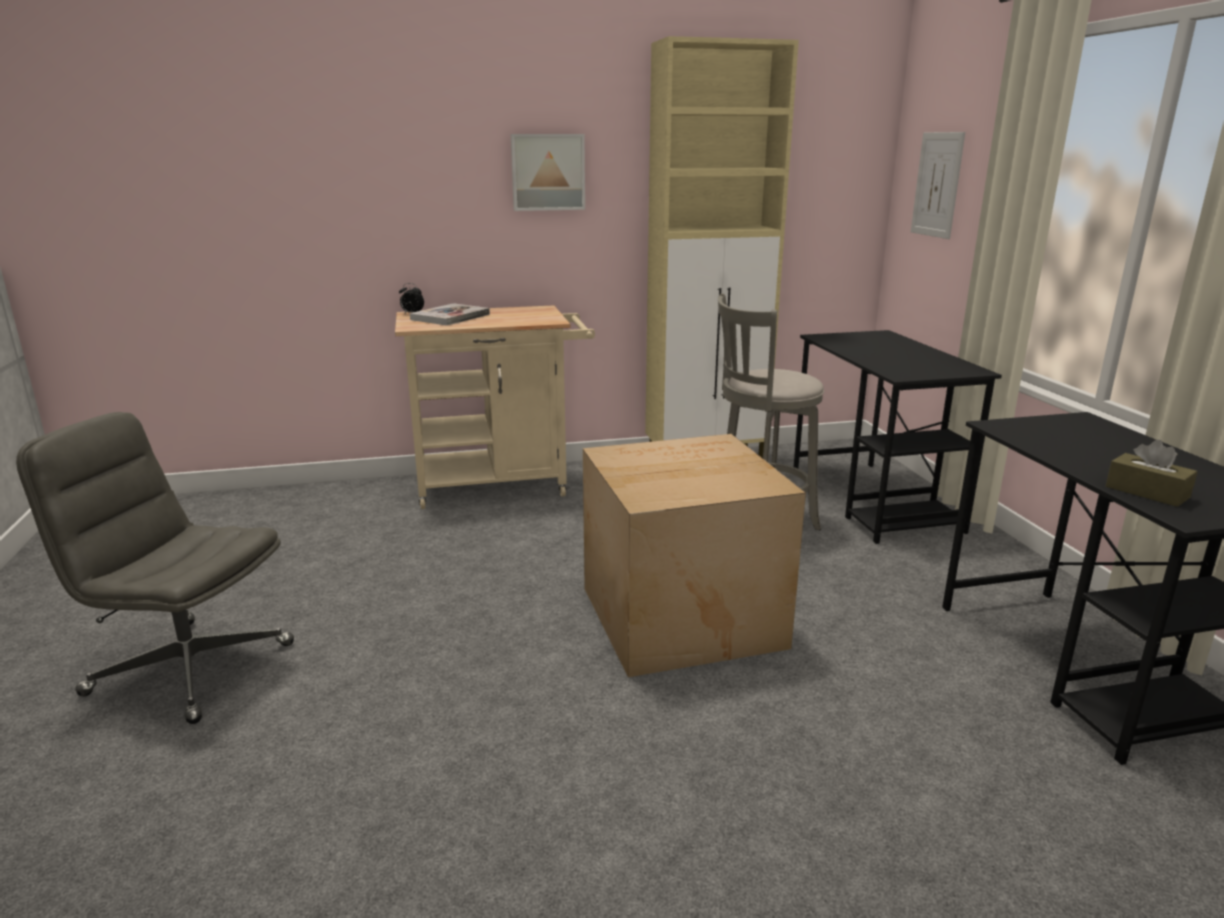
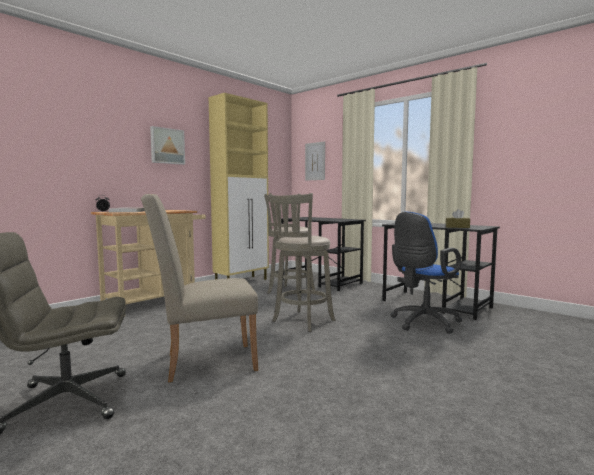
camera: 35 degrees left, 15 degrees down
cardboard box [583,434,806,677] -> grey stool [269,193,336,332]
none -> beige chair [141,194,258,382]
none -> blue office chair [390,212,462,334]

